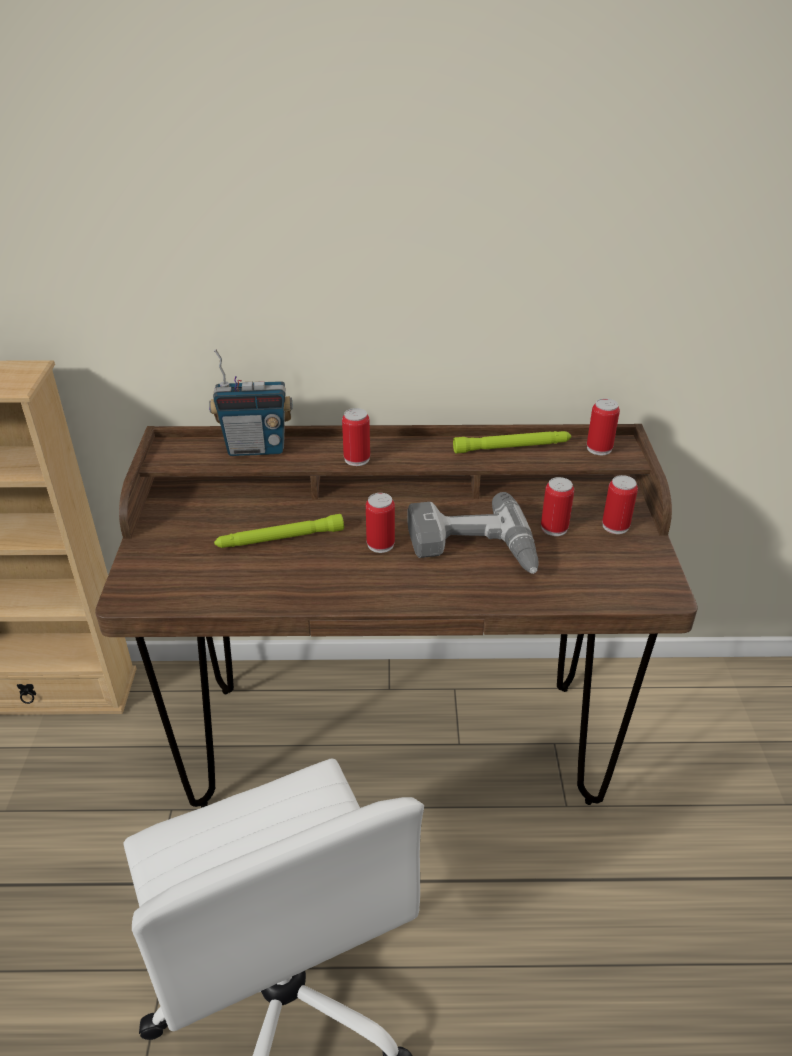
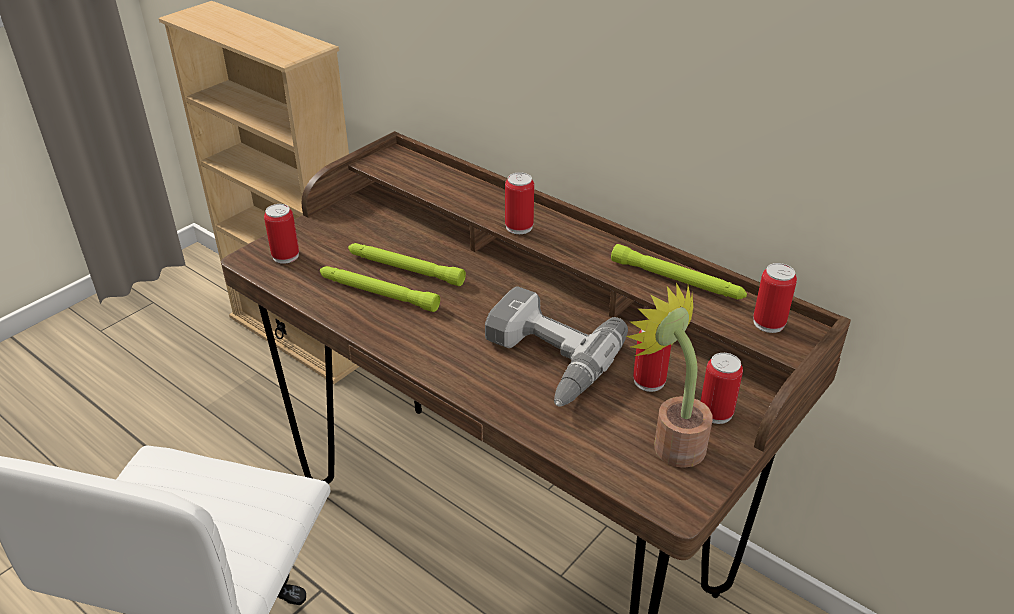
camera: 40 degrees right, 0 degrees up
radio [209,349,293,456] -> none
can [366,493,395,553] -> can moved to [264,204,299,264]
none -> green flashlight [320,266,440,312]
none -> potted plant [626,283,713,468]

